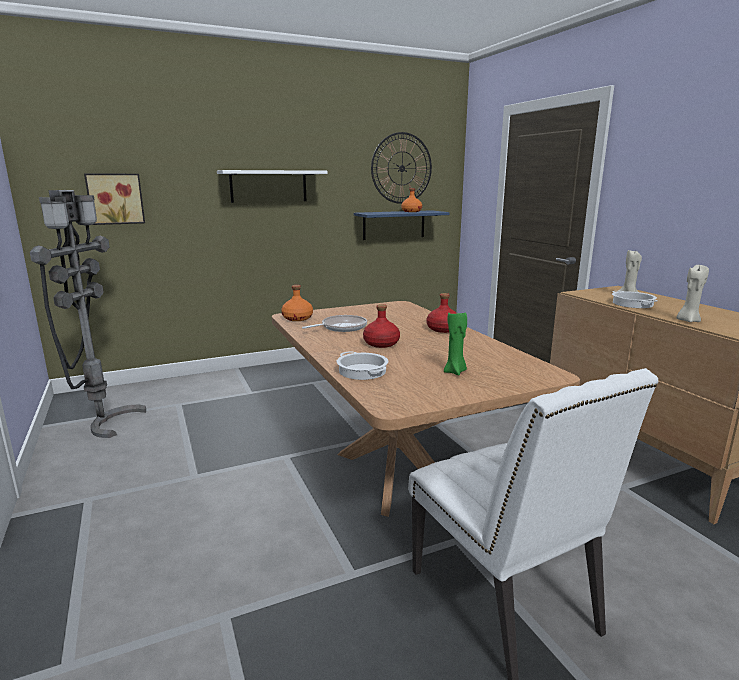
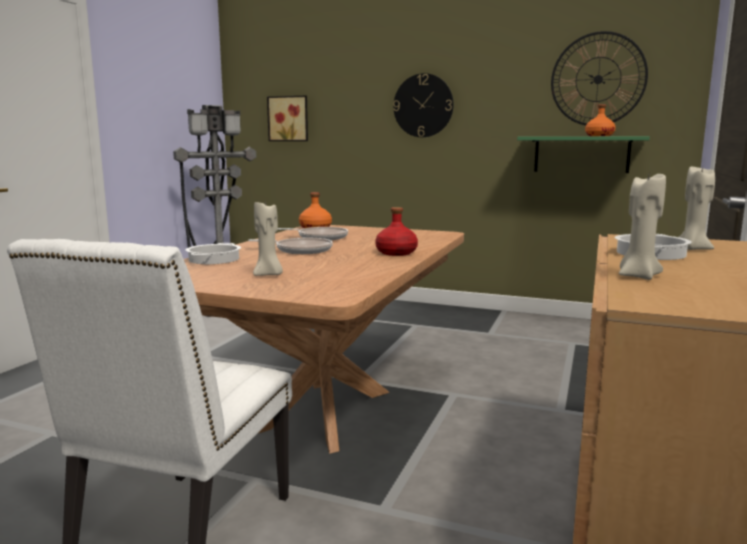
camera: 45 degrees right, 5 degrees down
white shelf [217,170,328,203] -> wall clock [393,73,454,137]
blue shelf [354,210,450,240] -> green shelf [517,136,650,173]
red bottle [363,304,400,348] -> frying pan [248,238,333,254]
green candle [444,312,467,375] -> beige candle [253,201,283,276]

